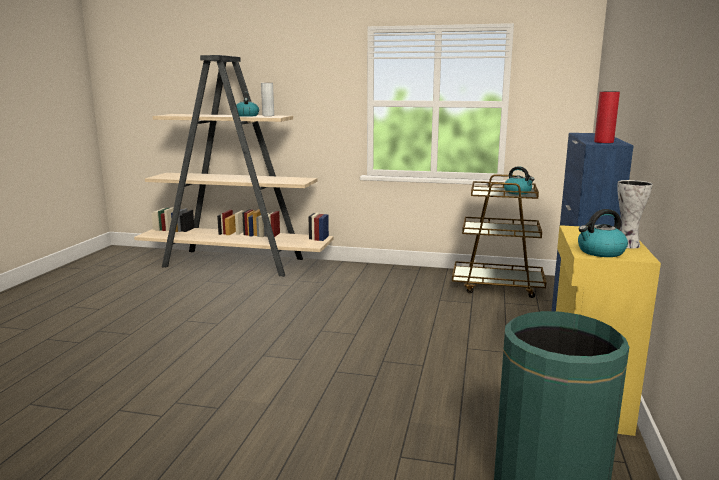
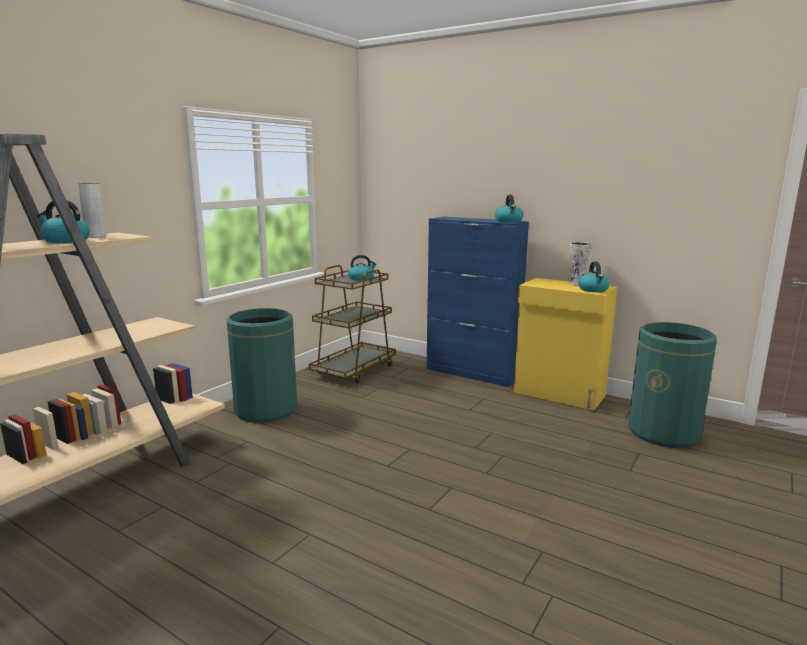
camera: 70 degrees left, 0 degrees up
red vase [594,91,620,143] -> kettle [495,195,523,223]
none -> green trash can [227,308,297,423]

